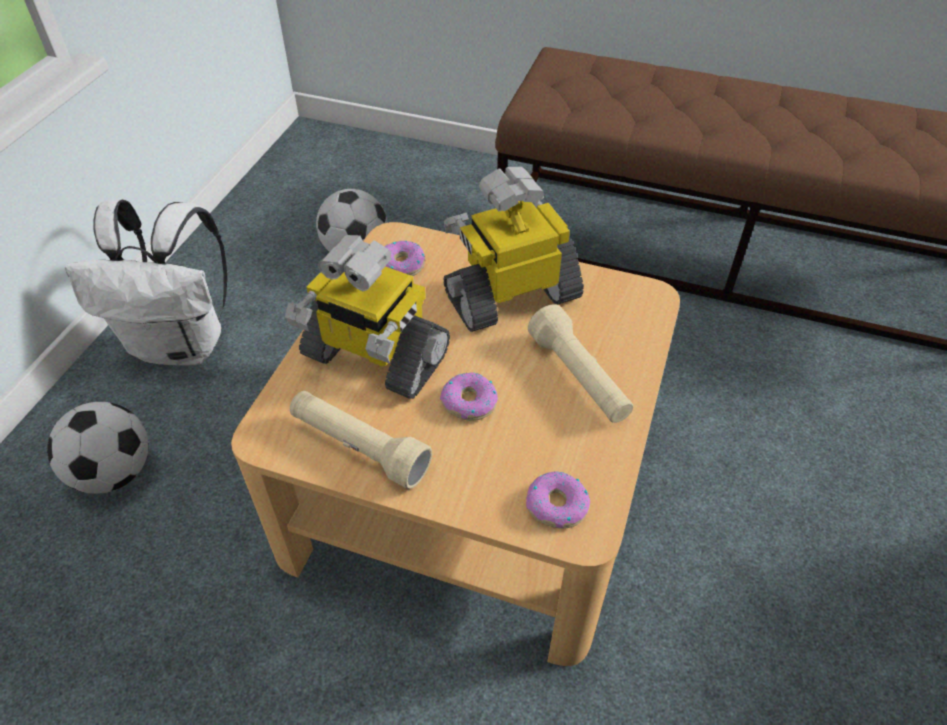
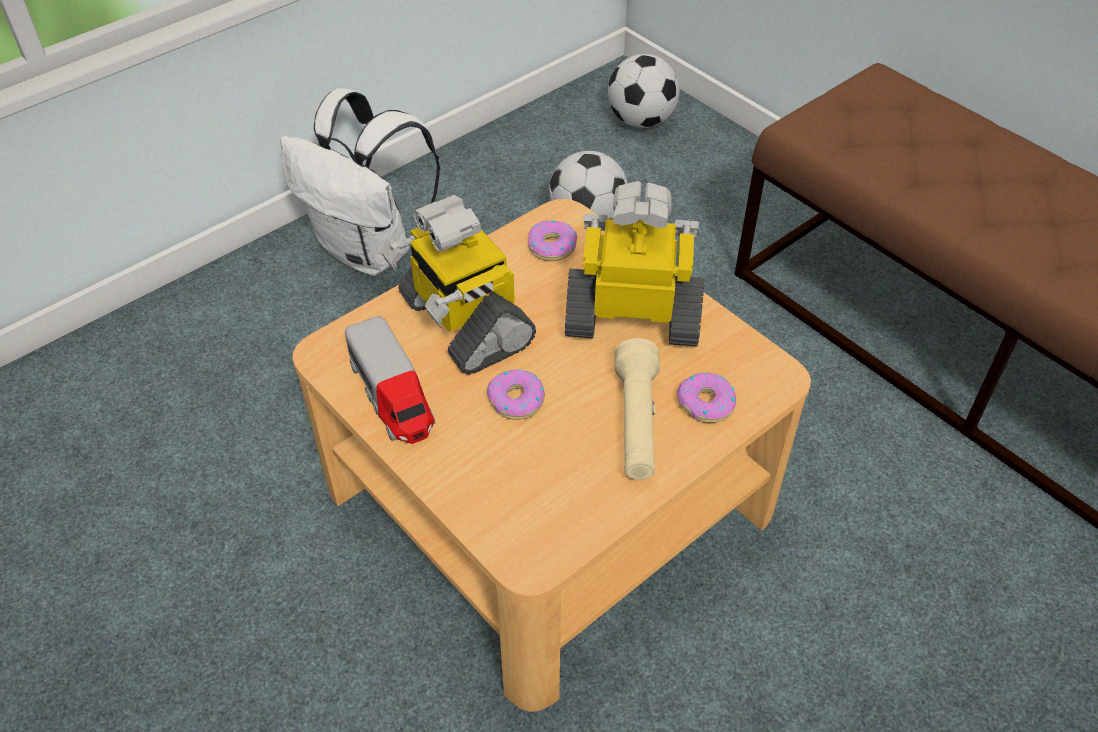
camera: 30 degrees right, 0 degrees up
football [47,402,149,494] -> football moved to [608,54,680,128]
beige flashlight [290,391,432,489] -> toy truck [345,316,436,444]
donut [526,471,590,529] -> donut moved to [676,373,736,423]

